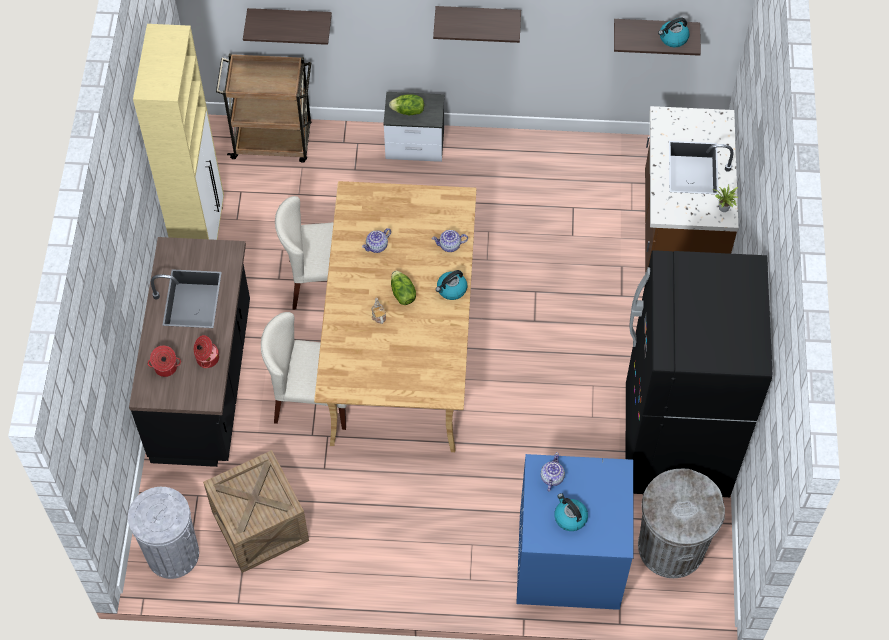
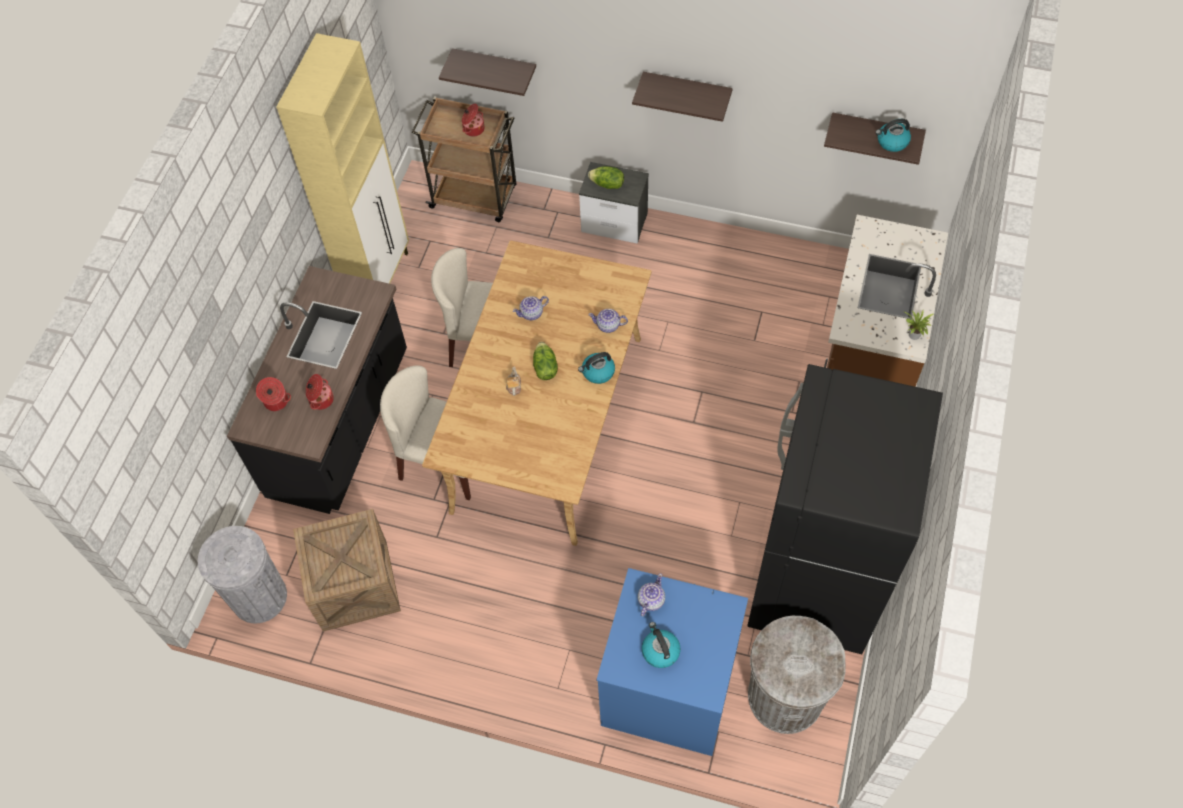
camera: 15 degrees right, 0 degrees up
none -> cooking pot [462,104,485,137]

